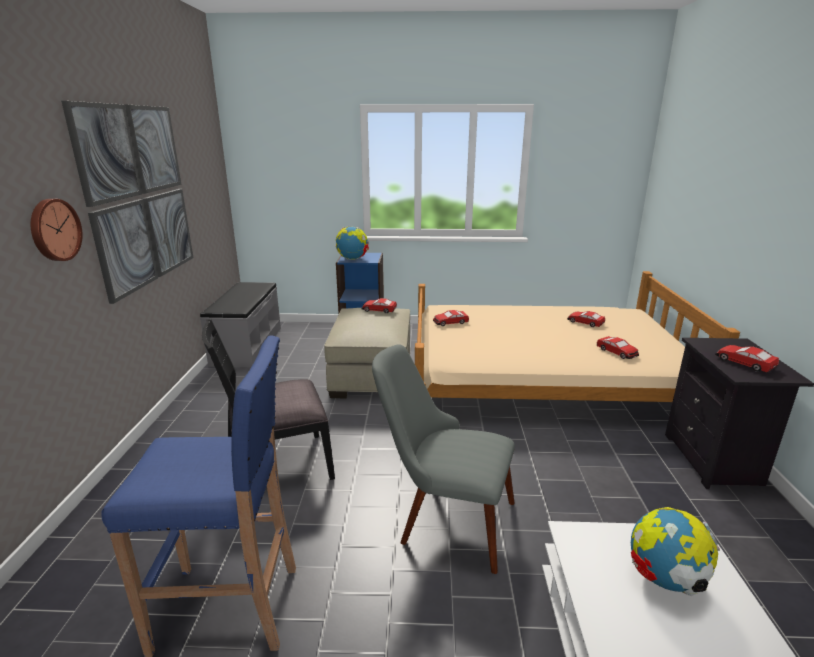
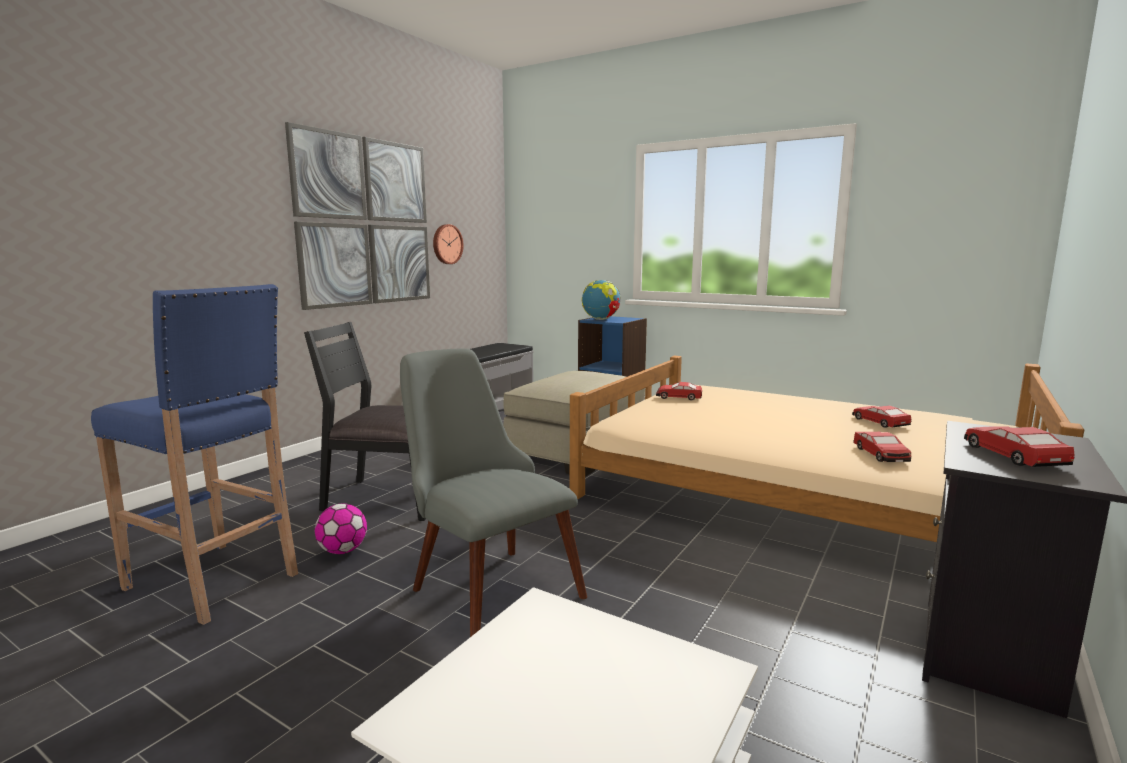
camera: 30 degrees right, 10 degrees down
wall clock [31,199,83,261] -> wall clock moved to [433,224,464,264]
toy car [362,298,397,313] -> none
globe [631,507,720,596] -> none
none -> football [315,504,367,554]

